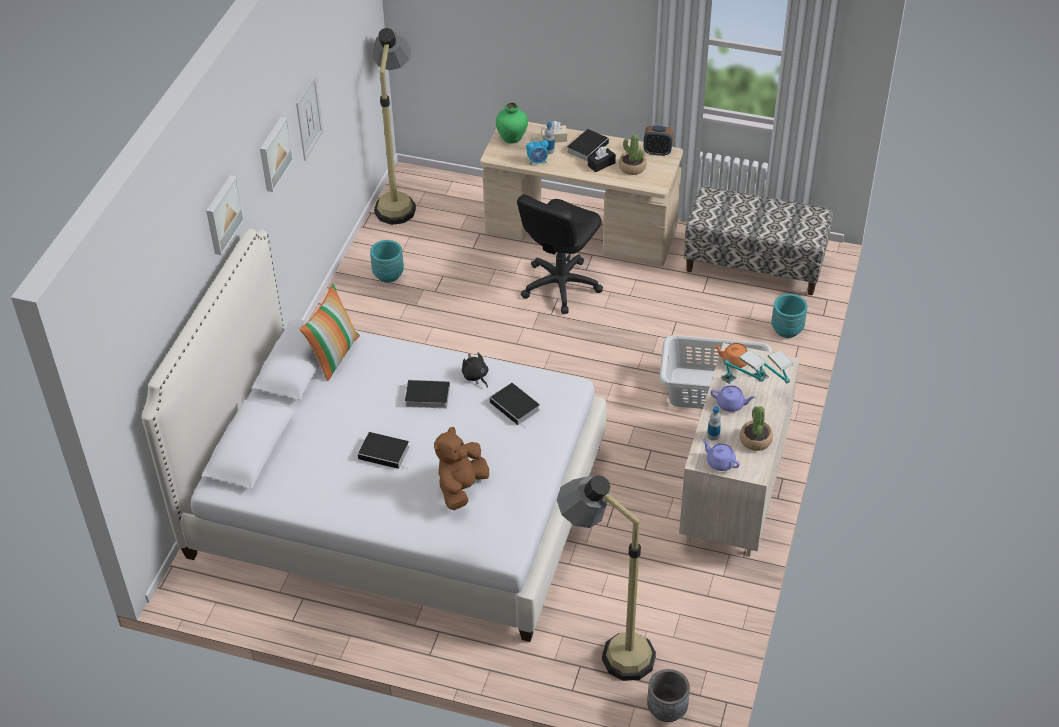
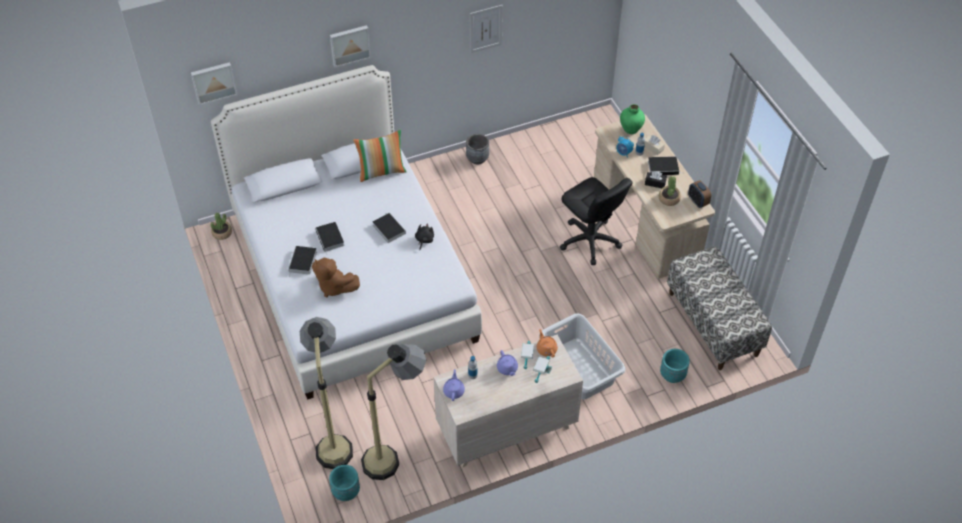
camera: 50 degrees right, 5 degrees up
picture [260,116,294,192] -> picture moved to [191,62,237,105]
turquoise planter [370,240,404,283] -> turquoise planter moved to [329,465,360,501]
floor lamp [372,28,416,225] -> floor lamp moved to [361,344,426,480]
brown plush toy [434,427,489,510] -> brown plush toy turned 135 degrees counterclockwise [312,258,360,297]
book [490,383,540,429] -> book moved to [288,246,317,275]
black office chair [517,194,603,314] -> black office chair turned 120 degrees counterclockwise [560,177,633,265]
grey planter [647,669,690,722] -> grey planter moved to [466,134,489,164]
potted plant [740,406,773,451] -> potted plant moved to [210,213,232,240]

